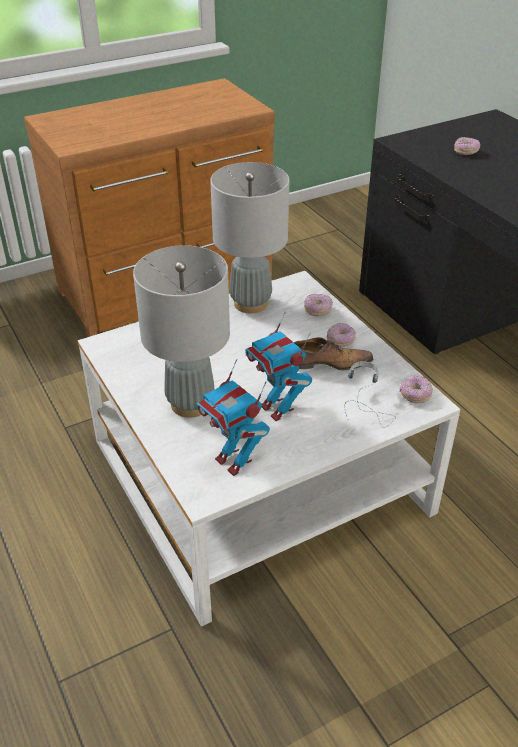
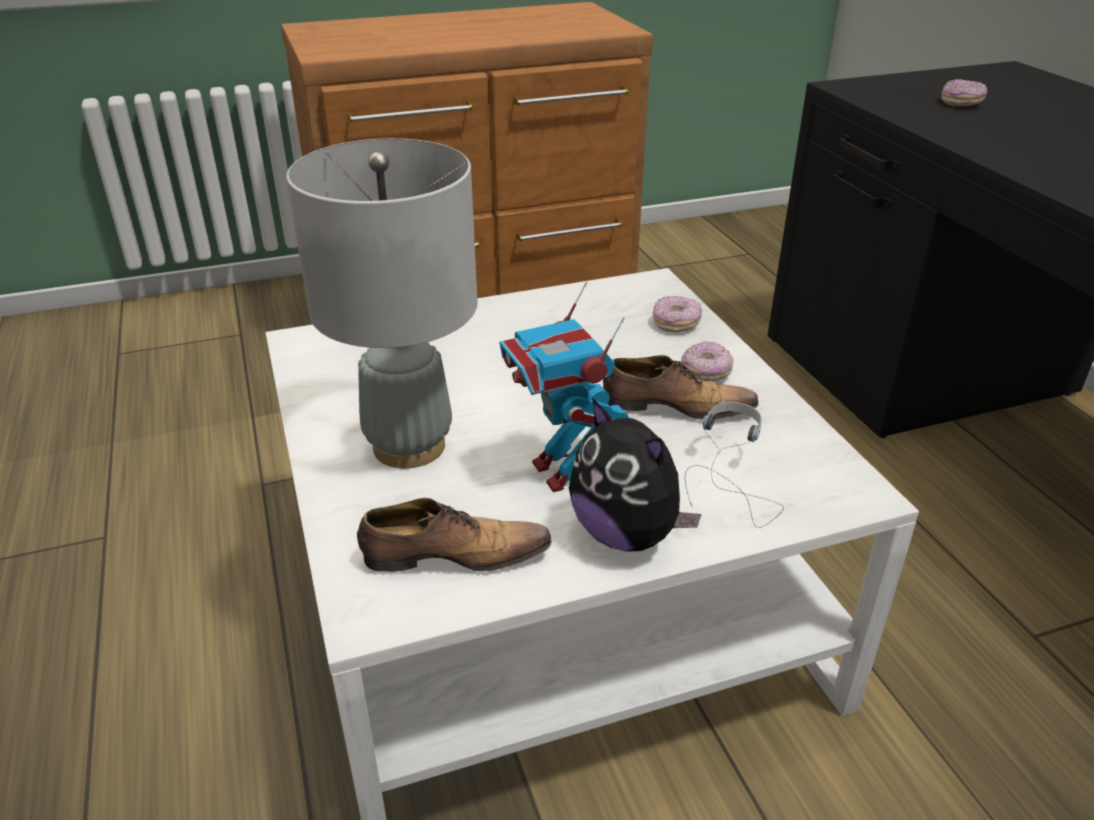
camera: 10 degrees right, 5 degrees down
toy robot [197,359,270,476] -> shoe [357,498,552,572]
grey table lamp [210,162,290,314] -> none
donut [400,375,433,403] -> none
none -> plush toy [569,398,702,552]

